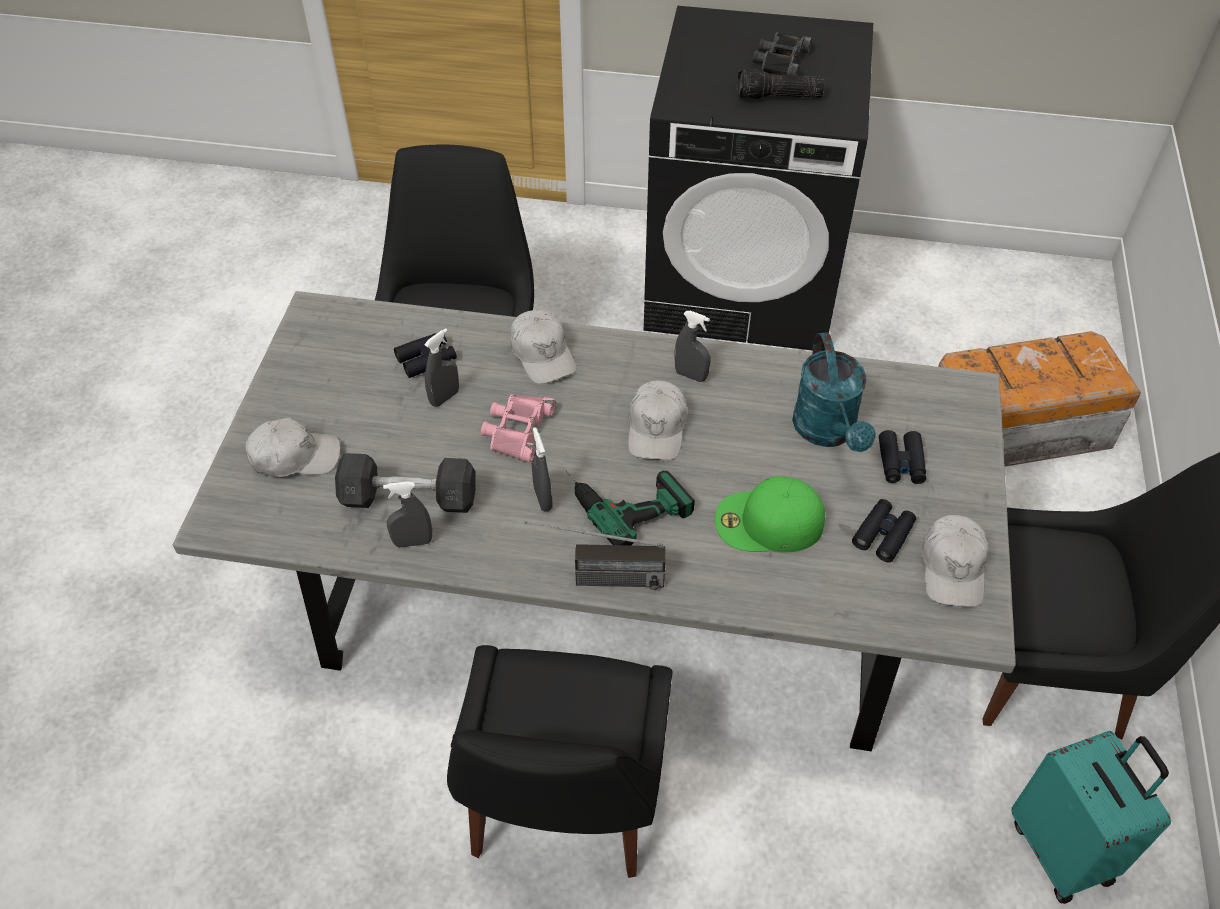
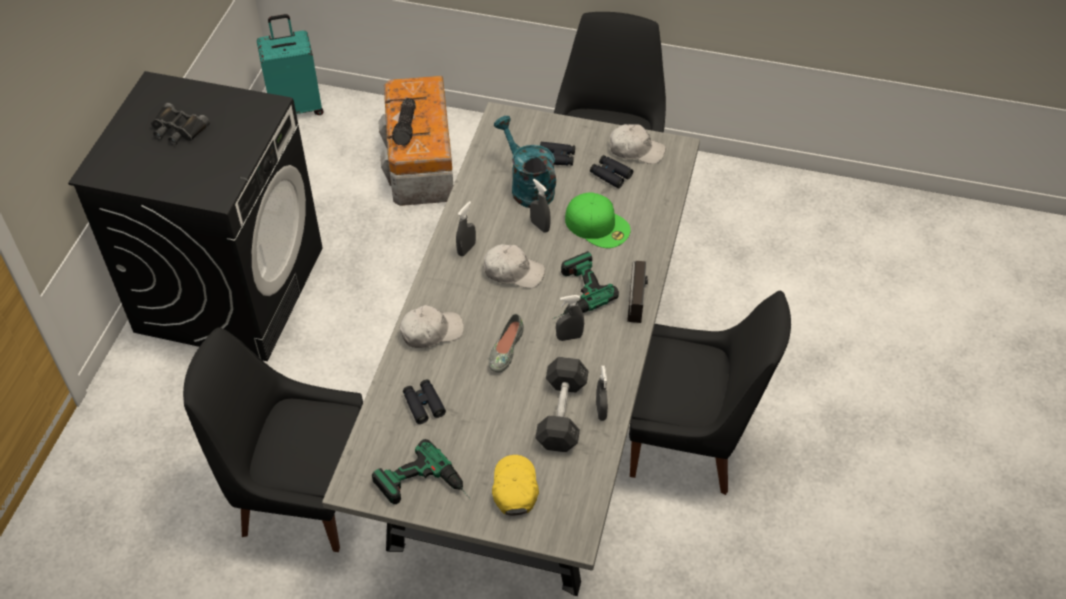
camera: 85 degrees left, 0 degrees up
white cap [246,418,341,477] -> yellow cap [492,455,539,516]
grey spray bottle [424,328,459,407] -> grey spray bottle moved to [530,179,551,233]
pink binoculars [481,394,556,463] -> grey shoe [489,314,524,373]
green cap [715,476,825,553] -> green cap turned 60 degrees counterclockwise [565,192,631,248]
flashlight [736,68,825,100] -> flashlight moved to [392,98,416,146]
turquoise watering can [792,332,876,452] -> turquoise watering can turned 120 degrees counterclockwise [494,116,556,208]
turquoise suitcase [1011,731,1171,904] -> turquoise suitcase moved to [257,14,324,115]
none -> power drill [372,439,471,504]

